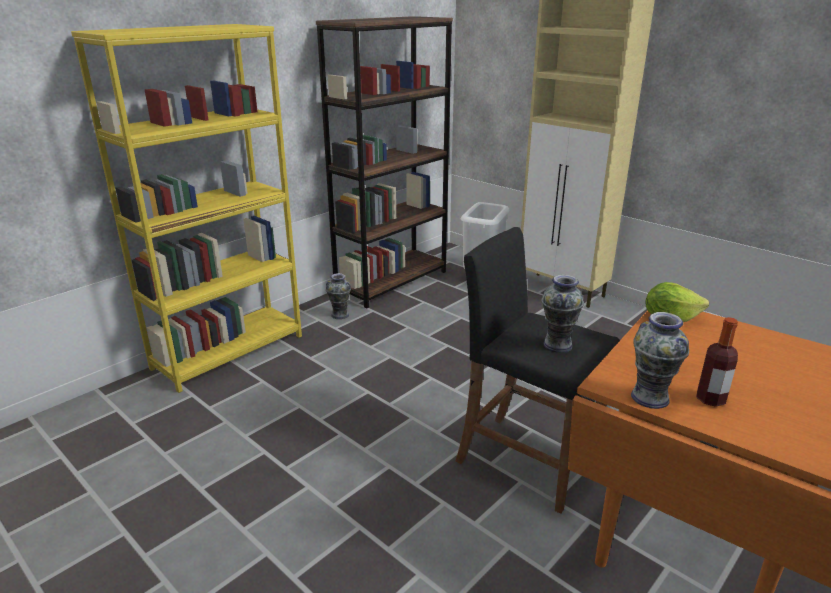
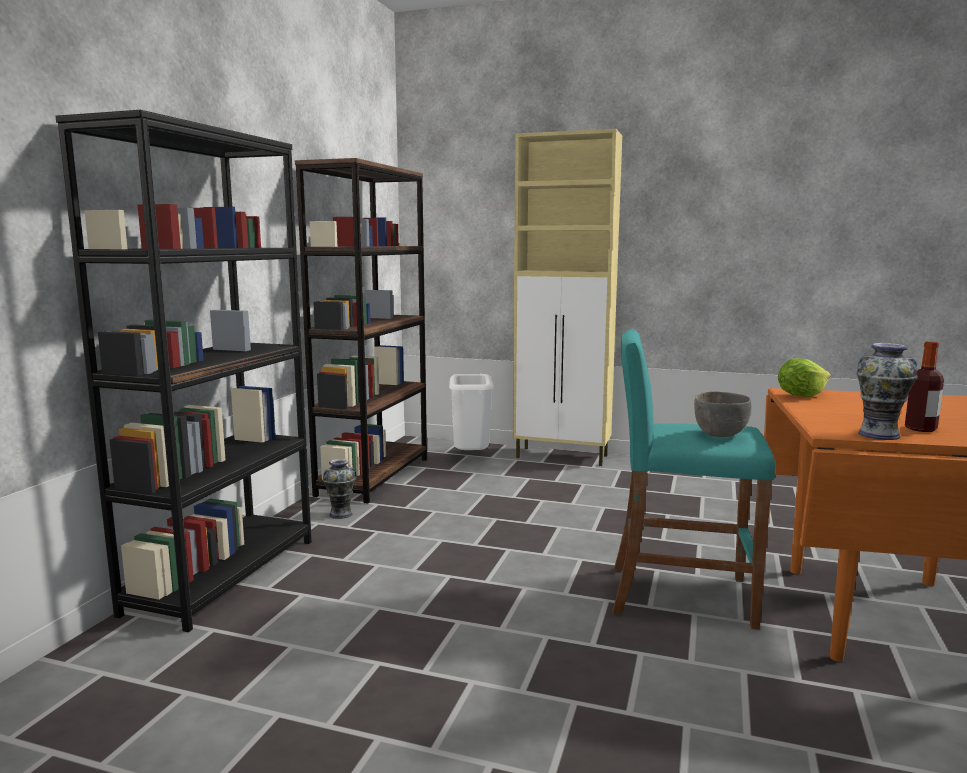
camera: 25 degrees left, 15 degrees down
yellow bookcase [71,24,302,393] -> black bookcase [56,110,312,632]
black stool [455,227,620,514] -> turquoise stool [612,329,775,630]
vase [542,275,584,353] -> grey bowl [694,391,751,437]

